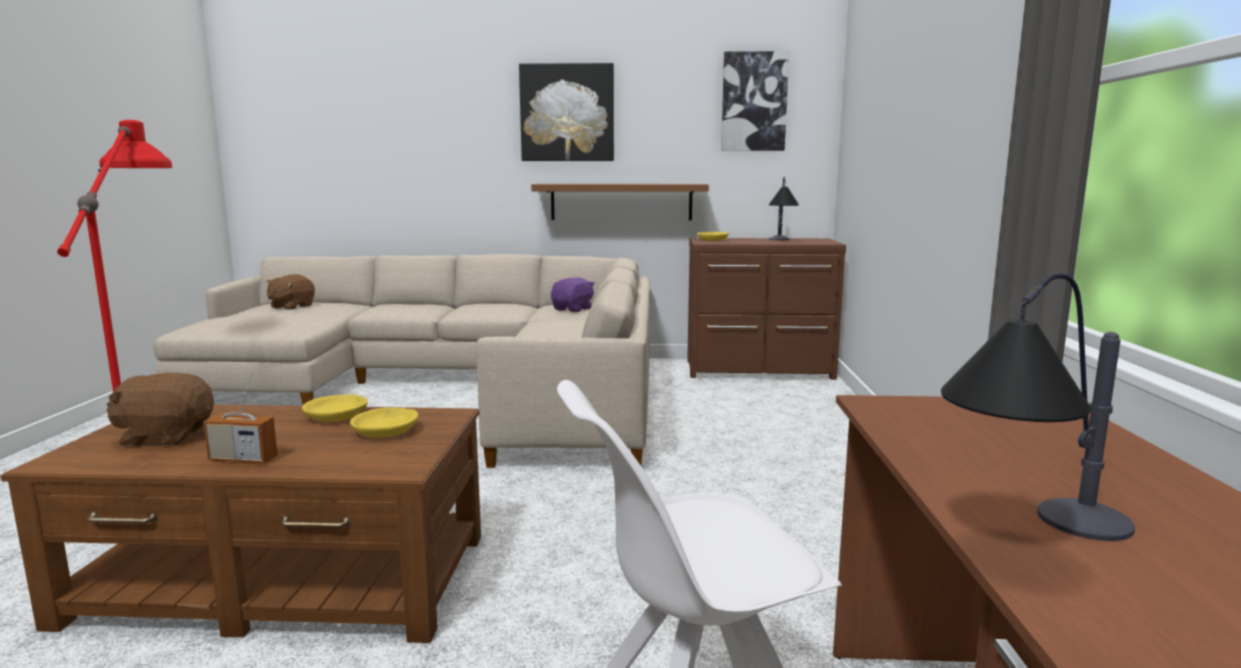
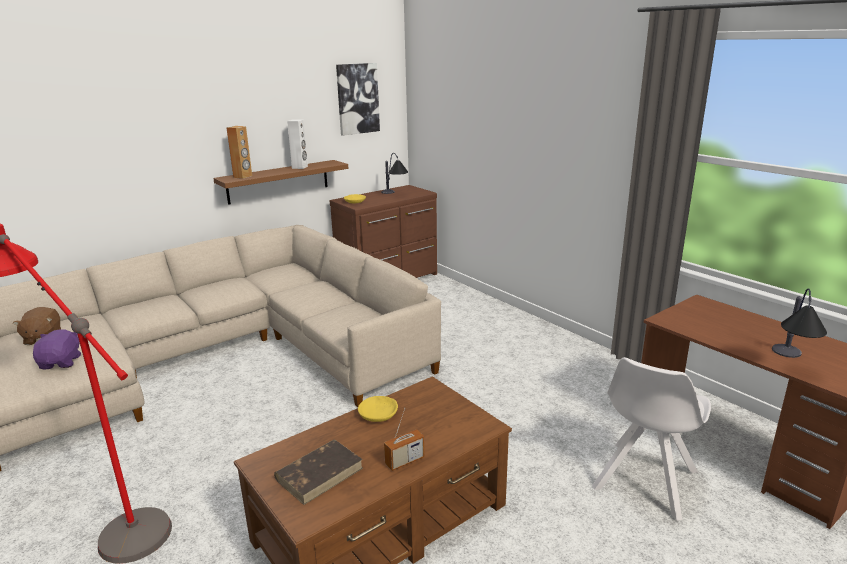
camera: 40 degrees left, 10 degrees up
brown plush toy [107,373,214,446] -> brown book [274,439,363,505]
yellow bowl [350,408,418,438] -> none
picture [519,63,614,161] -> none
purple plush toy [551,277,595,312] -> purple plush toy moved to [33,329,81,370]
none -> brown speaker [227,126,252,179]
none -> white speaker [287,120,308,169]

